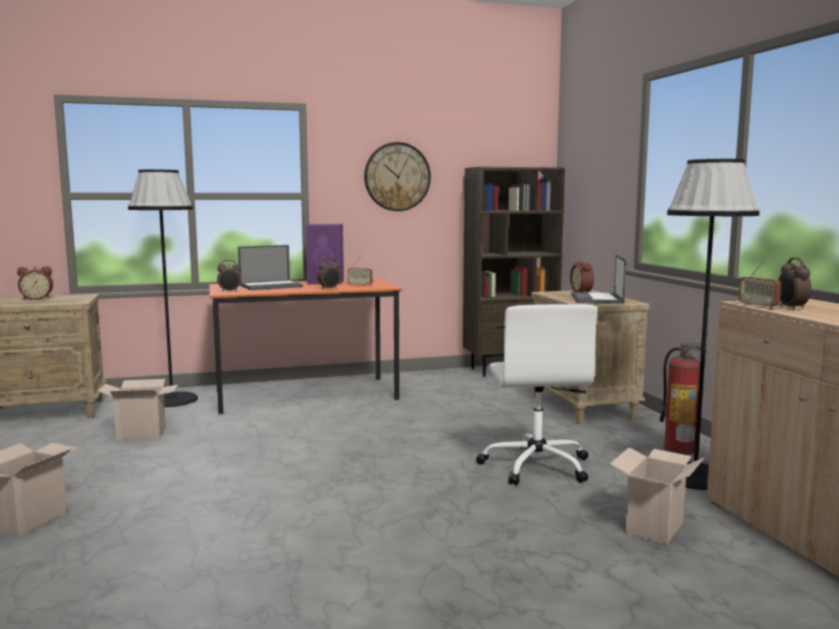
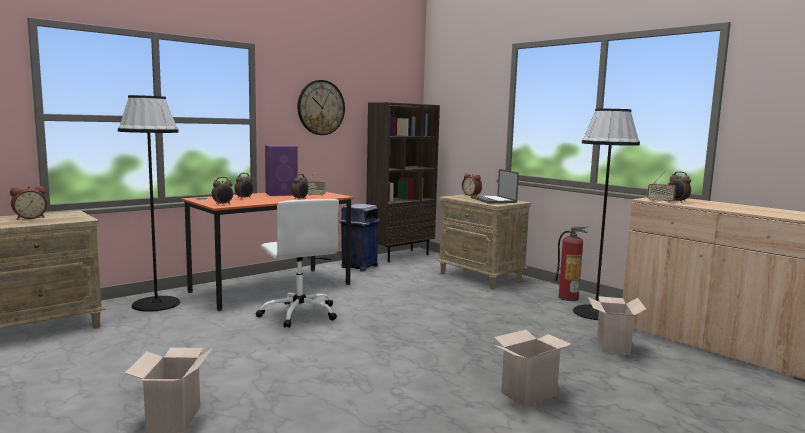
camera: 25 degrees left, 0 degrees up
cardboard box [98,379,178,440] -> cardboard box moved to [493,329,571,407]
laptop [238,245,303,290] -> alarm clock [234,173,253,198]
white office chair [476,304,597,485] -> white office chair moved to [256,198,339,328]
none -> blue trash can [339,203,380,271]

